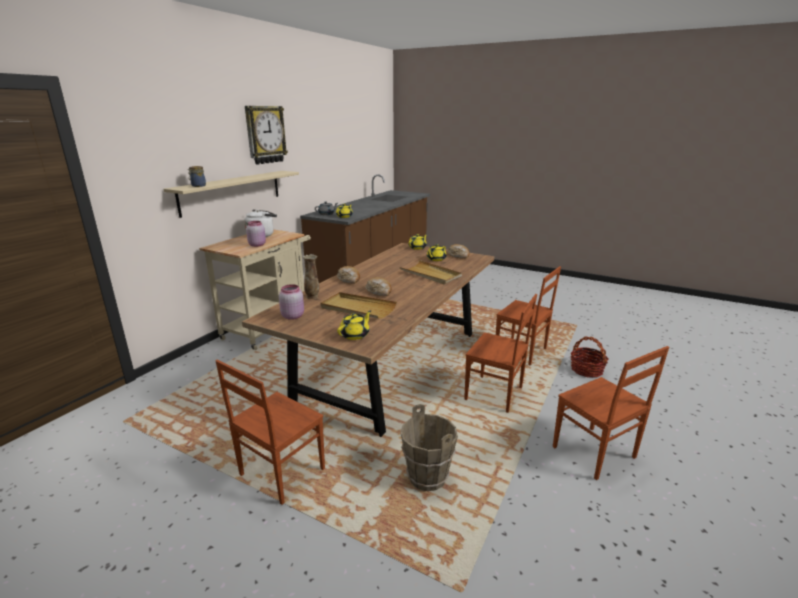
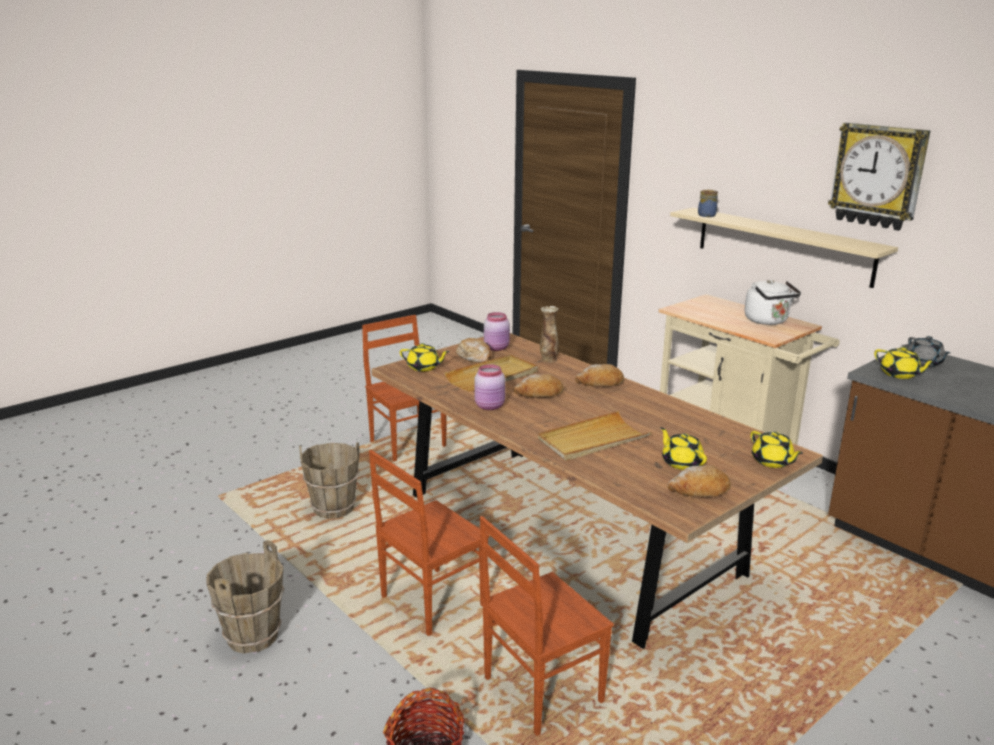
camera: 110 degrees right, 0 degrees up
pink jar [246,221,266,247] -> pink jar moved to [474,364,505,410]
yellow teapot [337,310,371,340] -> yellow teapot turned 45 degrees counterclockwise [400,343,450,371]
brown chair [553,346,669,480] -> brown bucket [207,540,284,654]
none -> bread [456,338,491,363]

